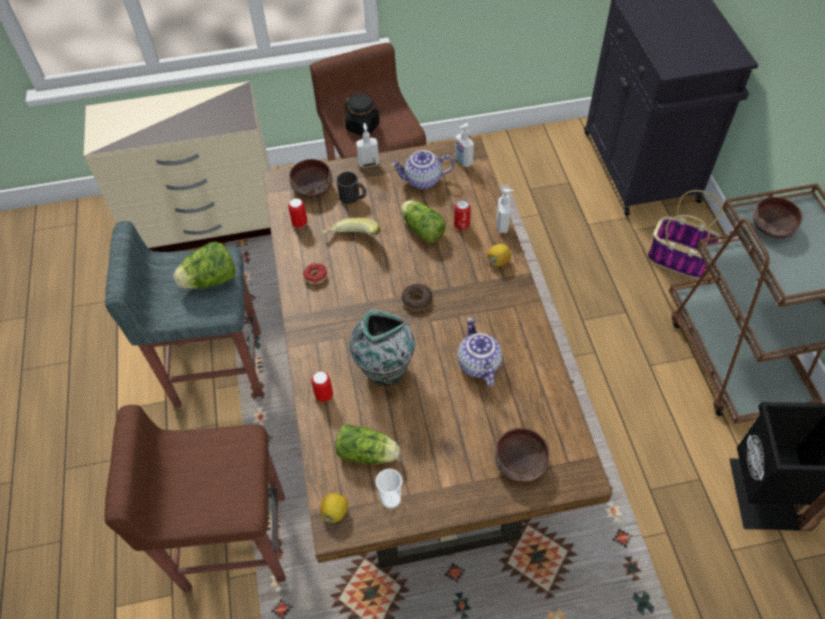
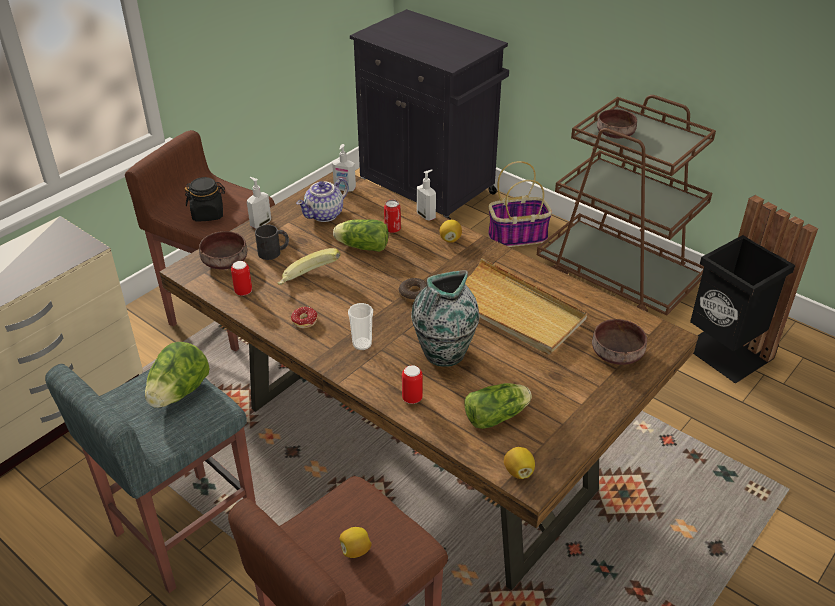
camera: 40 degrees left, 15 degrees down
cup [375,469,403,509] -> cup moved to [348,303,373,350]
teapot [457,317,502,387] -> beige tray [465,258,587,355]
none -> lemon [340,527,372,558]

